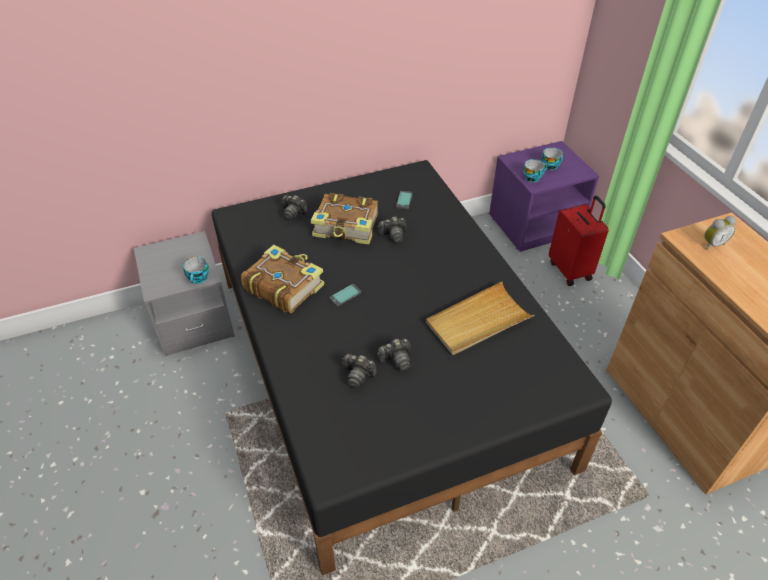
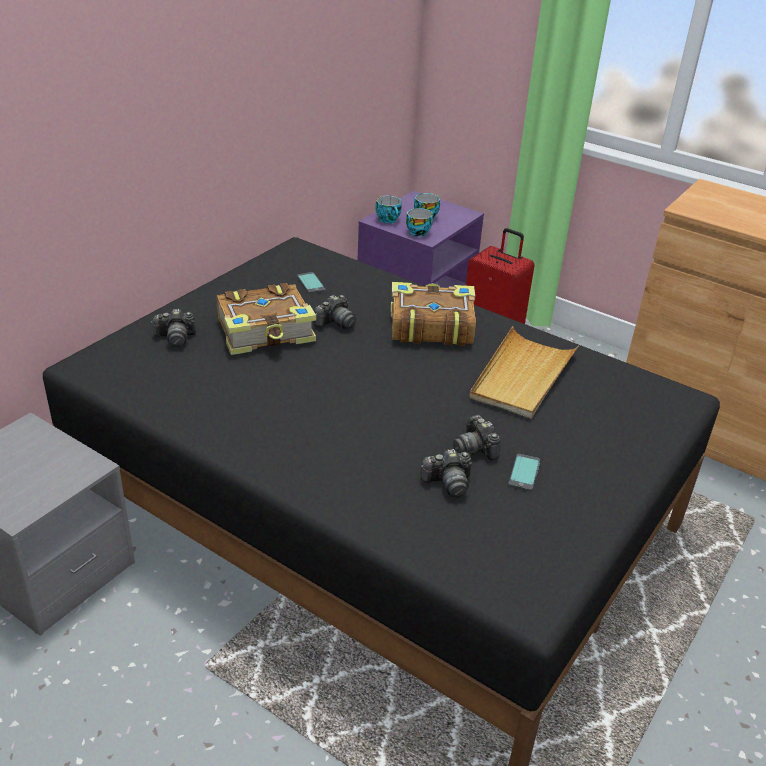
camera: 35 degrees left, 10 degrees down
cup [183,256,209,284] -> cup moved to [375,196,402,223]
book [241,245,324,313] -> book moved to [390,282,476,346]
phone [329,284,361,307] -> phone moved to [508,454,540,492]
camera [378,339,411,371] -> camera turned 120 degrees clockwise [453,415,500,460]
alarm clock [704,216,736,249] -> none

